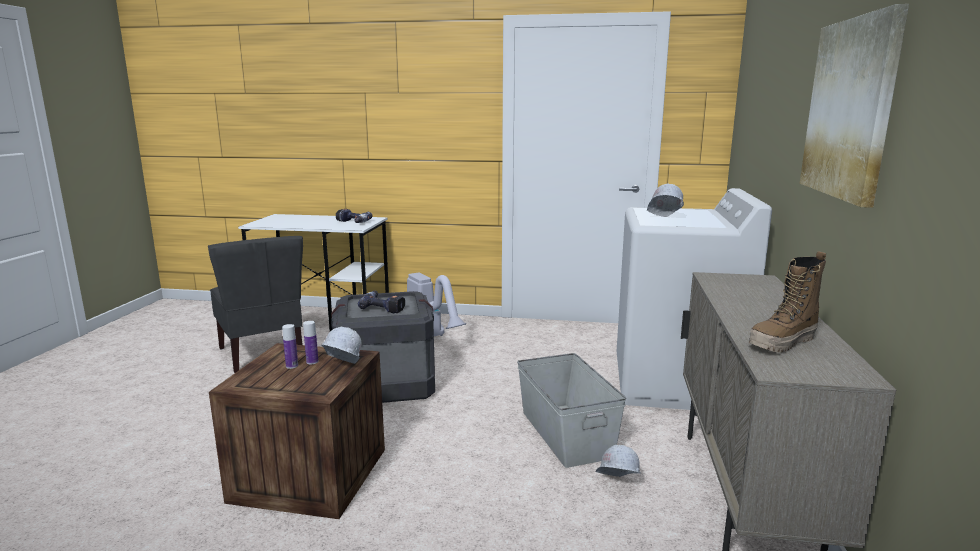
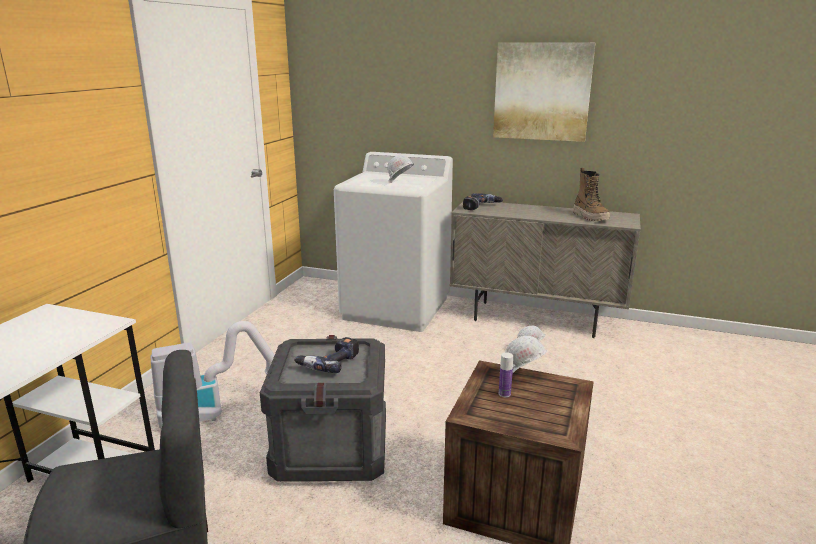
camera: 80 degrees left, 5 degrees up
bottle [282,324,298,369] -> none
power drill [336,209,372,223] -> power drill moved to [463,193,503,210]
grey storage box [517,353,626,468] -> none

